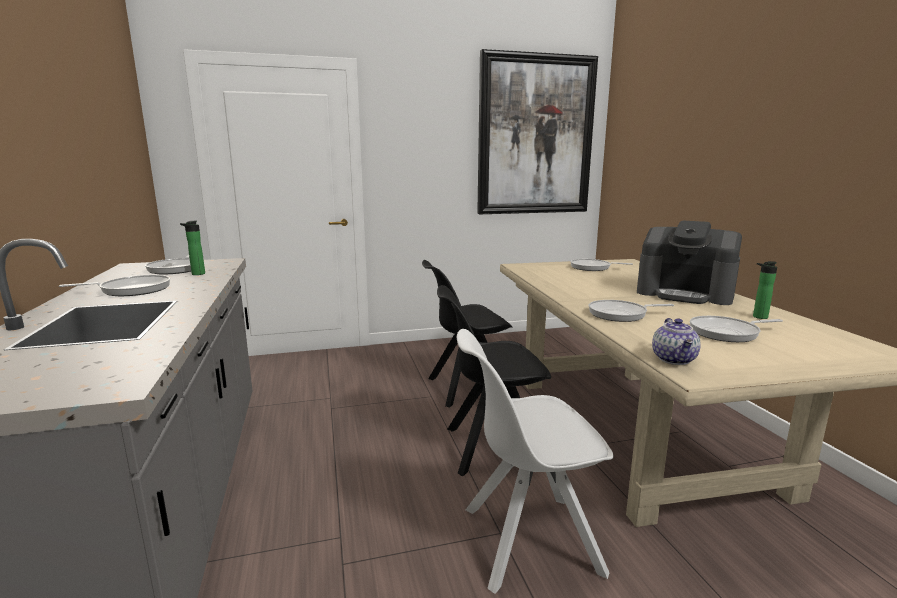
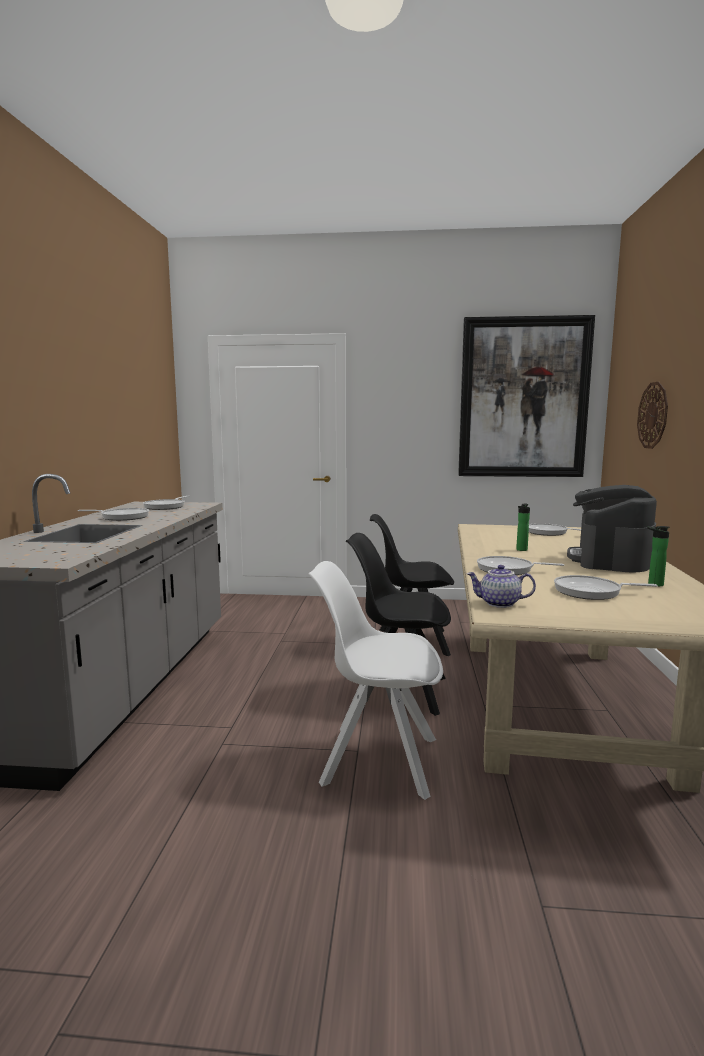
camera: 20 degrees right, 5 degrees down
bottle [180,221,205,275] -> bottle moved to [516,504,530,551]
coffee machine [637,221,742,305] -> coffee machine turned 60 degrees clockwise [567,485,657,572]
teapot [652,318,701,365] -> teapot turned 75 degrees clockwise [467,565,536,608]
none -> wall clock [637,382,668,449]

